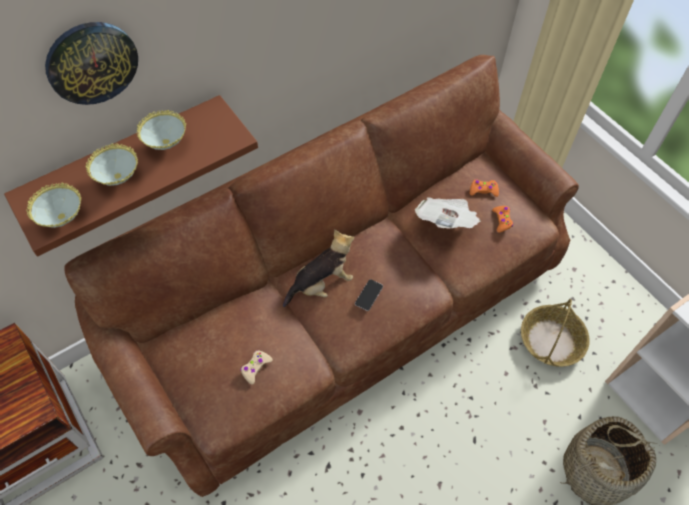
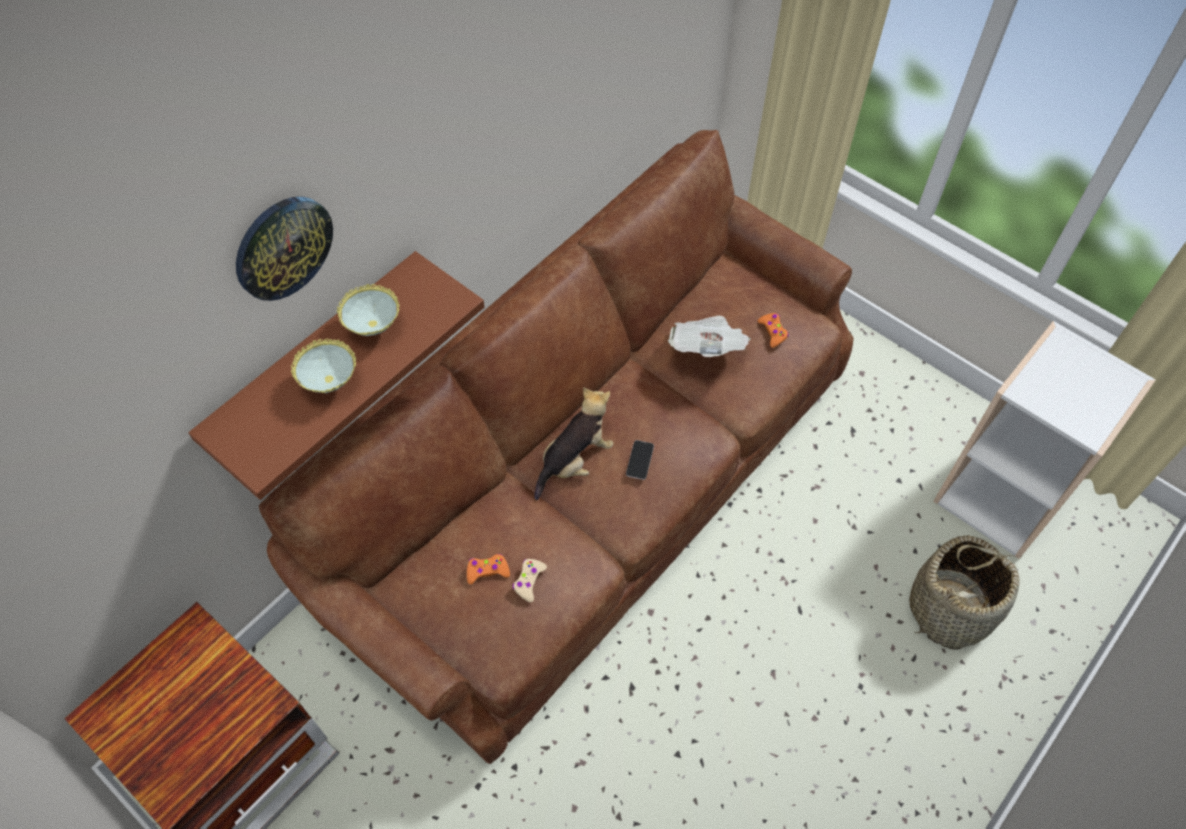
camera: 15 degrees left, 0 degrees up
bowl [26,183,81,228] -> none
orange game controller [470,179,499,197] -> orange game controller moved to [467,554,510,584]
basket [521,299,590,367] -> none

